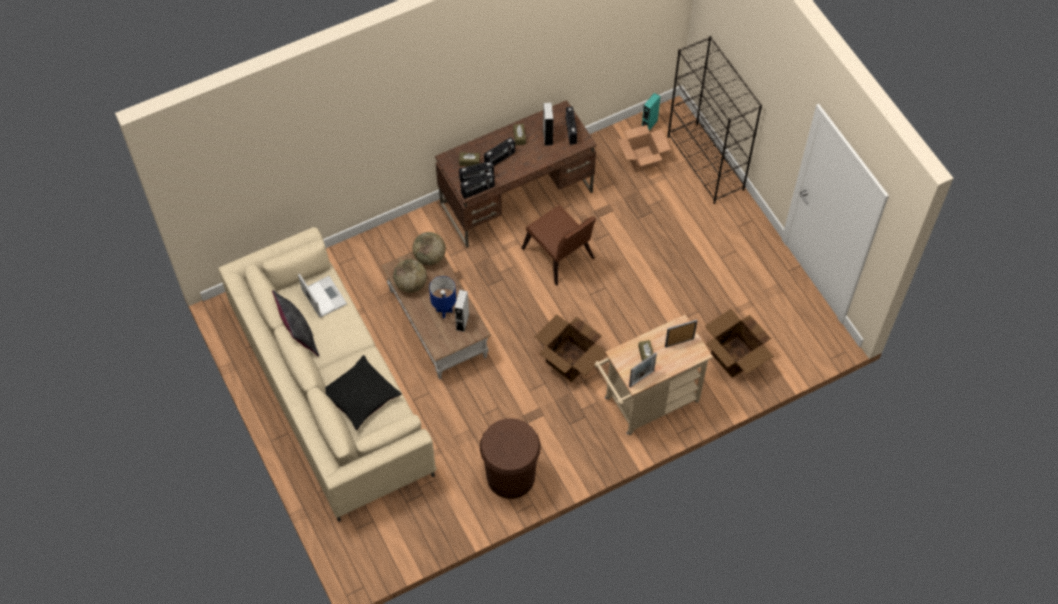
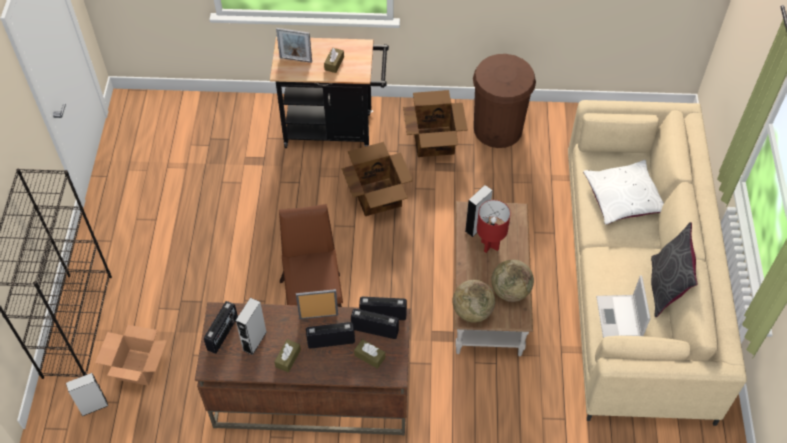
camera: 150 degrees left, 5 degrees down
black pillow [325,355,402,430] -> white pillow [583,160,664,225]
blue table lamp [429,276,456,318] -> red table lamp [477,200,511,253]
beige cart [595,315,713,435] -> black cart [270,37,389,148]
picture frame [629,352,657,387] -> picture frame moved to [296,289,338,319]
turquoise speaker [642,93,661,131] -> grey speaker [66,373,108,416]
cardboard box [704,309,774,378] -> cardboard box moved to [403,90,468,157]

